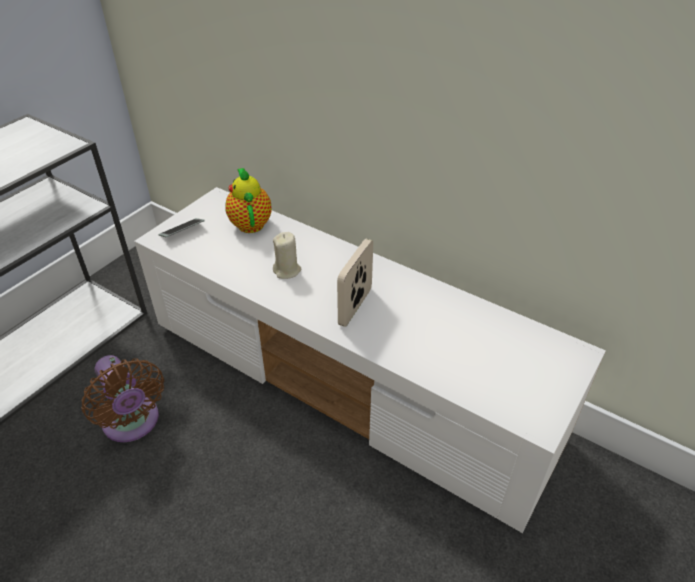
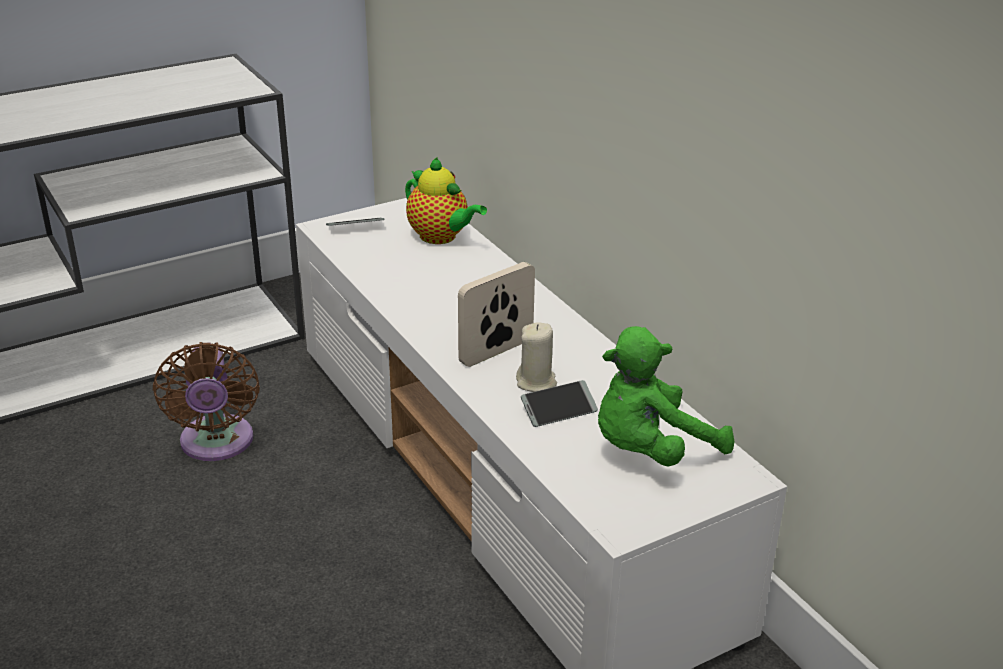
camera: 25 degrees right, 10 degrees down
teapot [225,168,271,233] -> teapot turned 120 degrees clockwise [405,157,487,244]
beige candle [273,232,301,279] -> beige candle moved to [516,322,557,392]
none -> phone [521,380,598,427]
none -> green plush toy [598,326,735,467]

